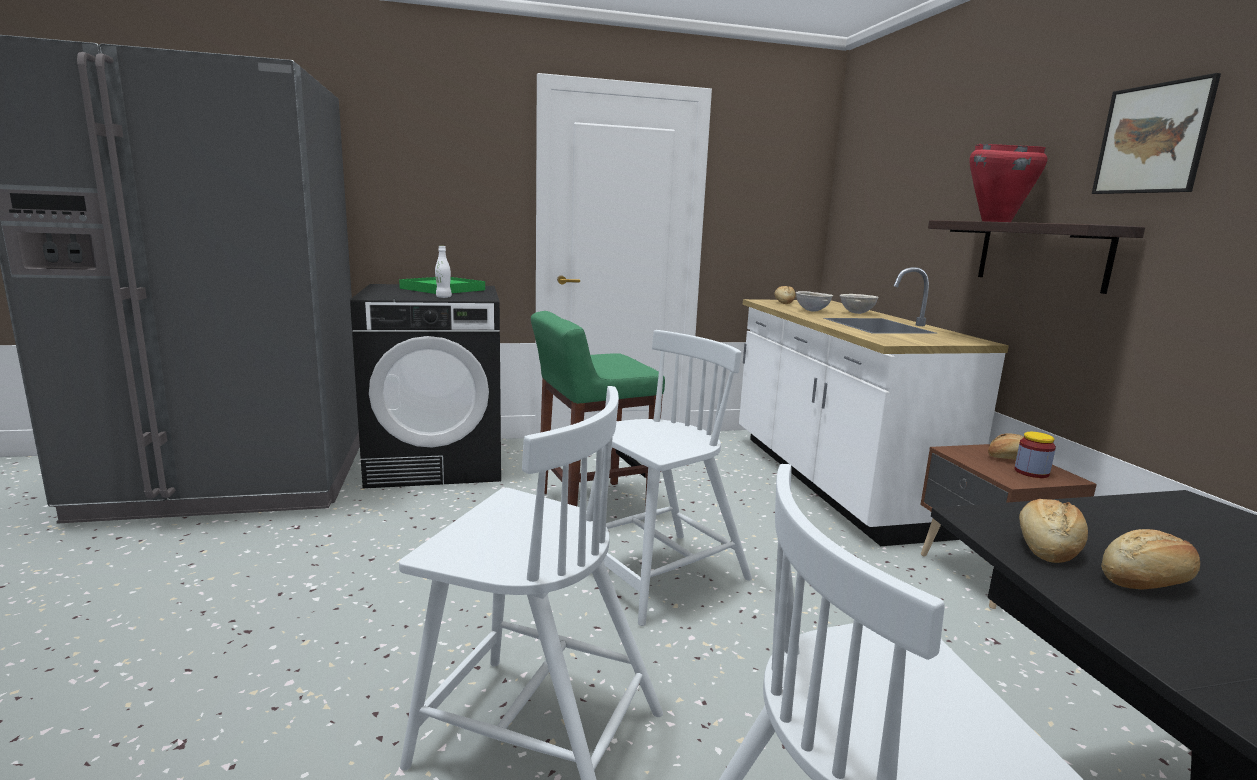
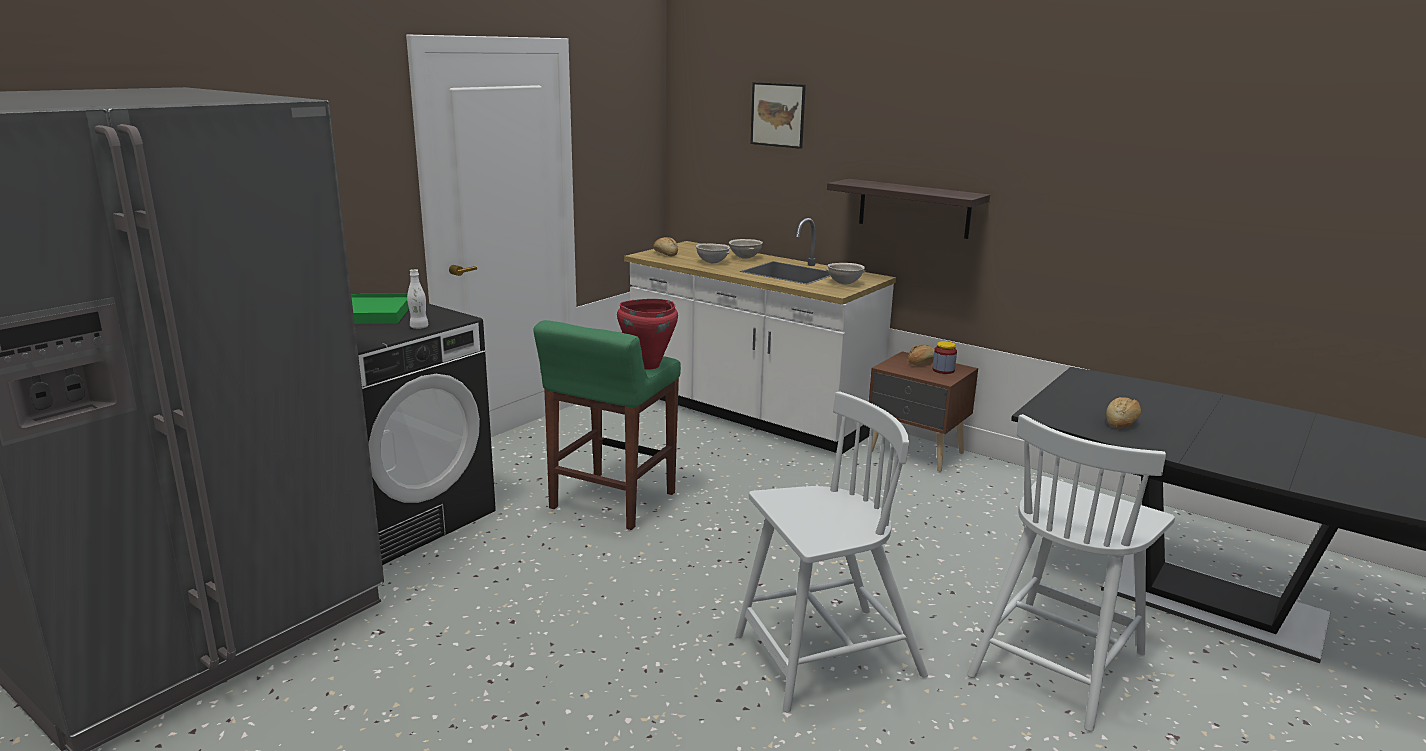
camera: 40 degrees left, 5 degrees up
white chair [587,330,752,626] -> none
red cooking pot [969,144,1047,222] -> red cooking pot moved to [617,299,678,370]
bread [1019,499,1088,563] -> none
picture [1092,73,1221,194] -> picture moved to [750,82,806,149]
none -> grey bowl [826,263,865,285]

